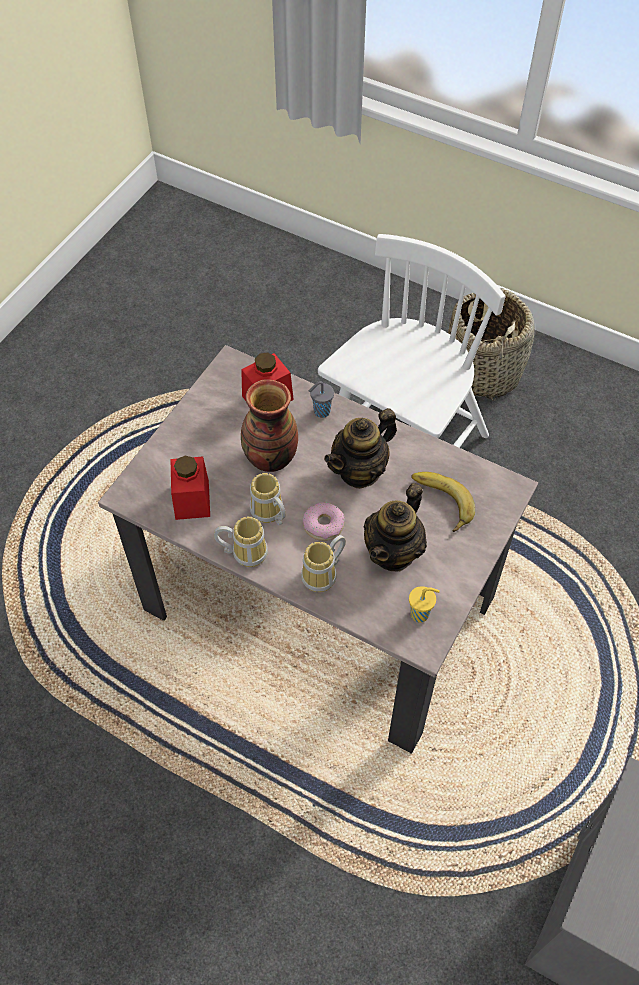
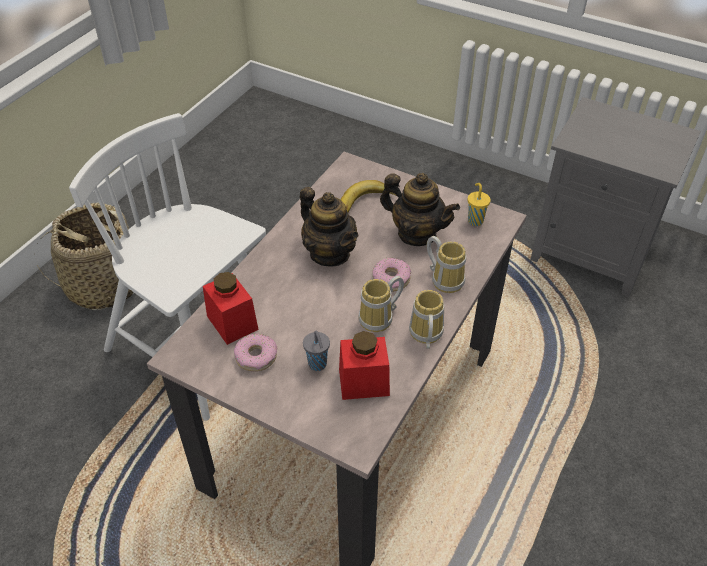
camera: 90 degrees left, 10 degrees down
vase [241,379,298,472] -> none
grey cup [309,381,334,418] -> grey cup moved to [303,331,330,371]
none -> donut [234,334,277,372]

